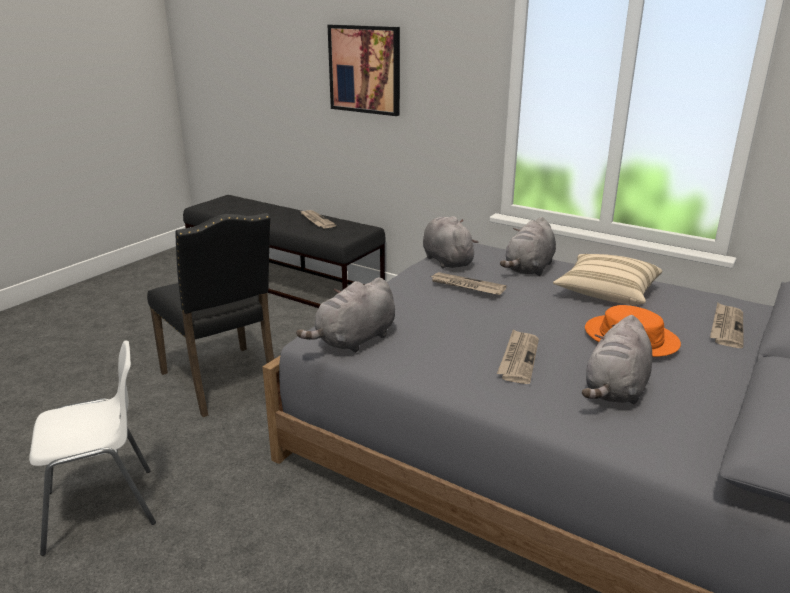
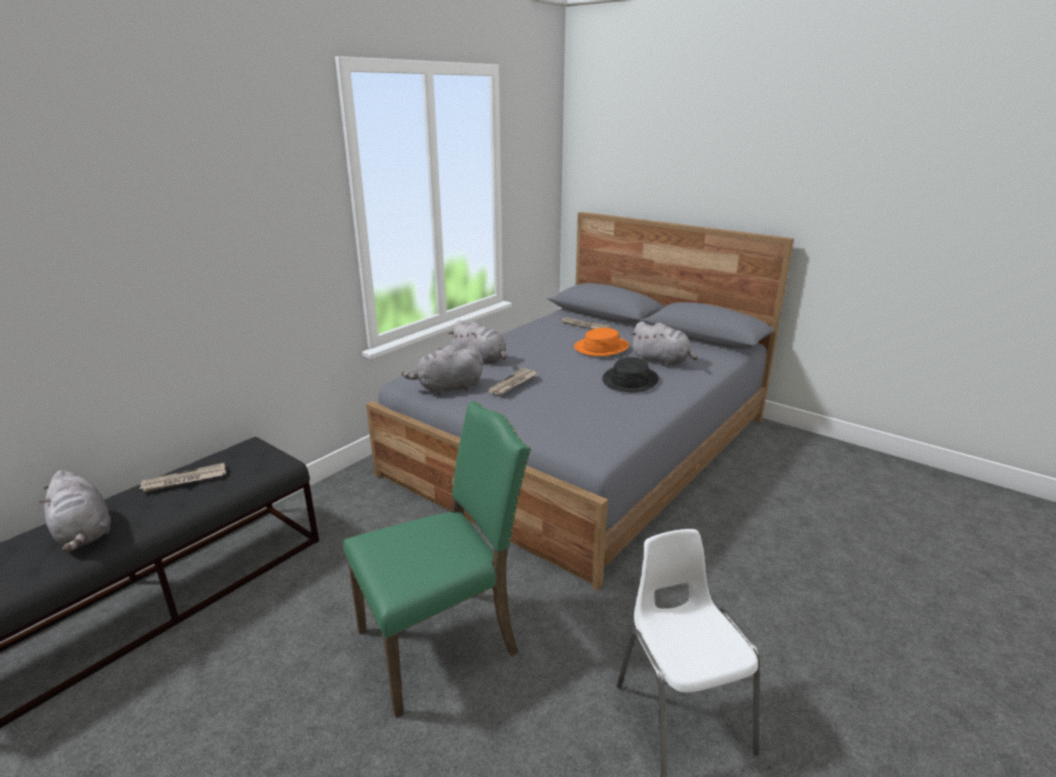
camera: 85 degrees left, 0 degrees up
black chair [147,213,274,417] -> green chair [343,401,531,718]
grey plush toy [296,277,395,353] -> grey plush toy moved to [39,470,111,552]
picture [328,24,400,116] -> none
newspaper [497,329,539,384] -> black hat [602,357,659,393]
beige pillow [553,254,662,306] -> none

